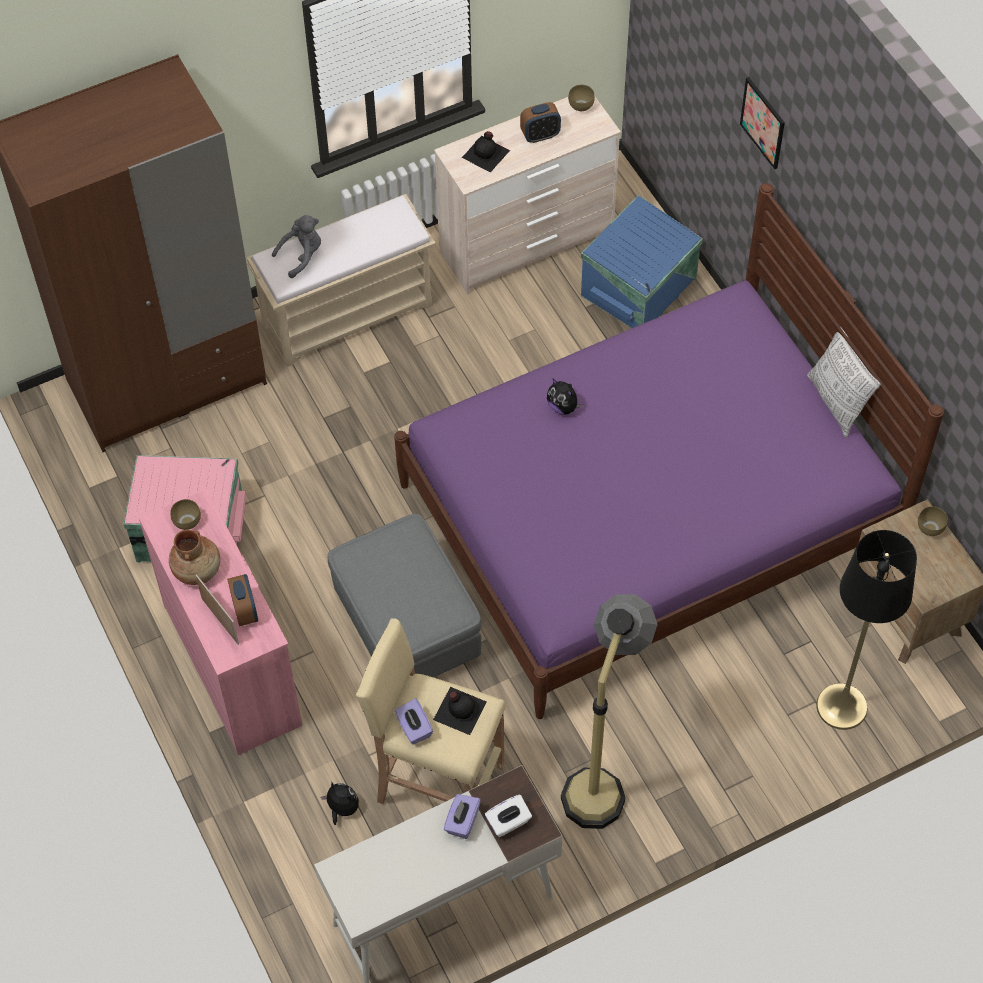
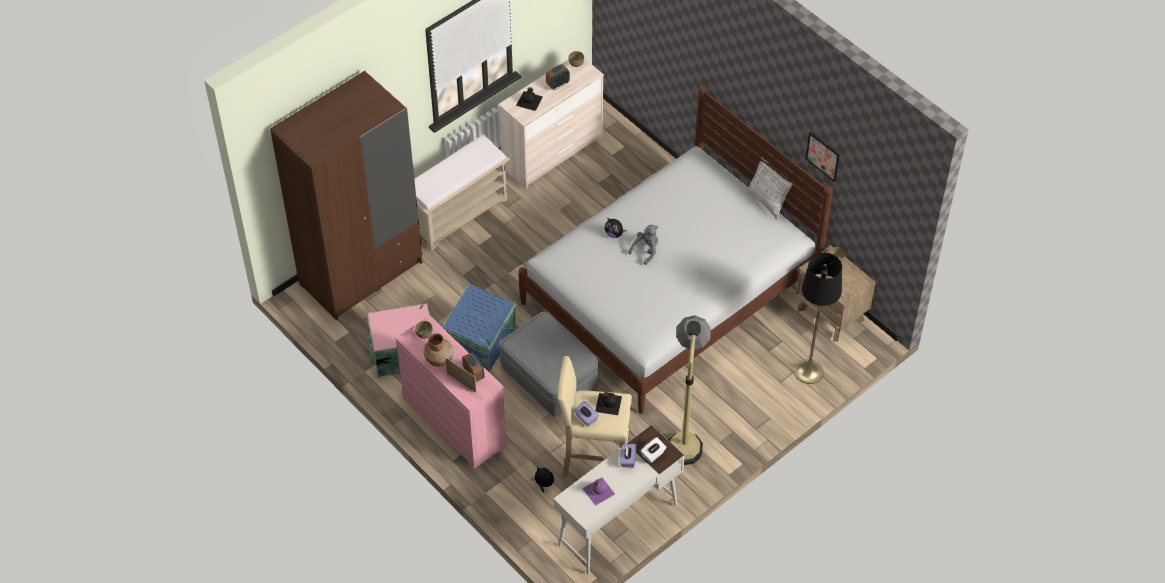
camera: 15 degrees left, 5 degrees down
grey plush toy [272,215,321,278] -> grey plush toy moved to [629,225,658,265]
purple bed [394,183,944,719] -> white bed [518,86,833,414]
blue storage box [581,195,703,328] -> blue storage box moved to [442,284,516,372]
picture [740,77,785,169] -> picture moved to [806,132,840,182]
none -> purple bottle [582,477,615,506]

